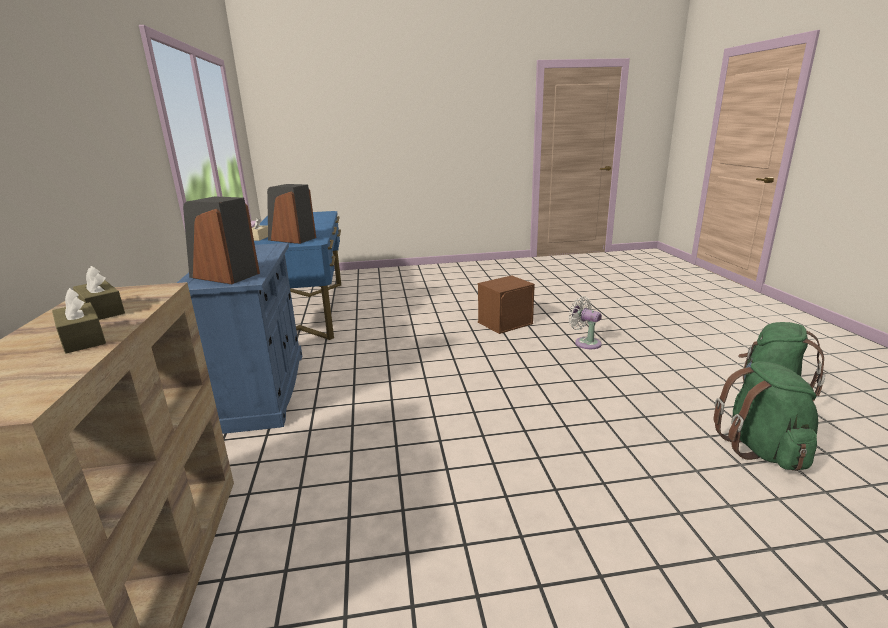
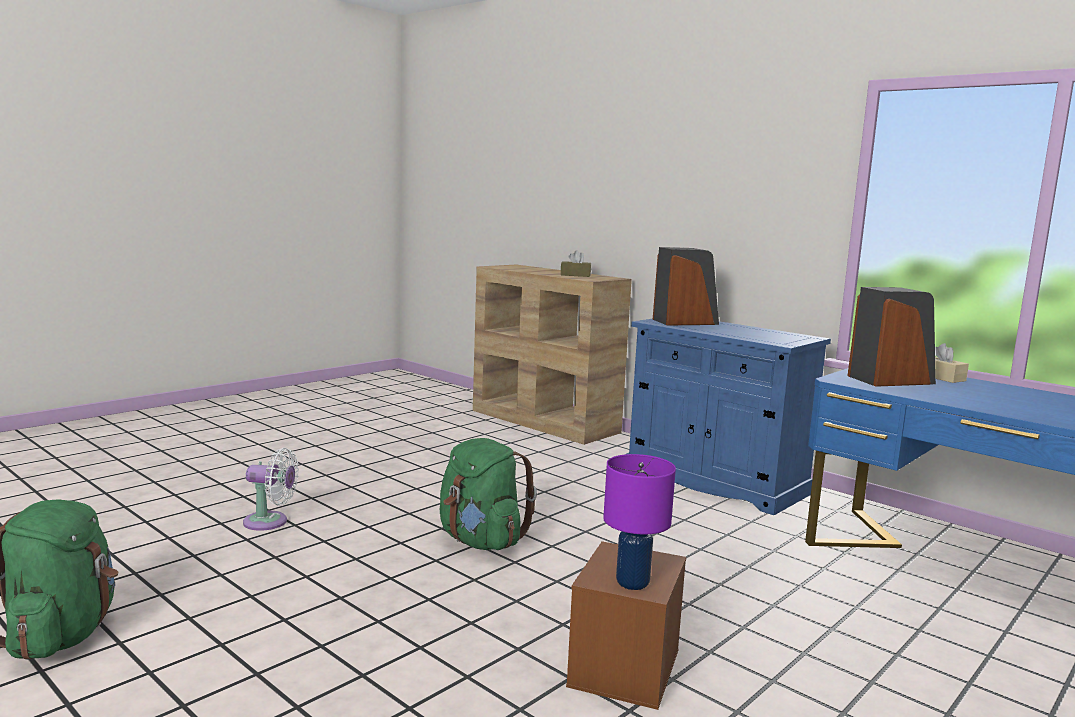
camera: 140 degrees right, 10 degrees down
brown tissue box [52,288,106,354] -> none
white fan [569,296,602,349] -> white fan moved to [243,448,299,531]
green backpack [713,361,818,471] -> green backpack moved to [440,438,537,550]
none -> purple table lamp [603,454,676,590]

